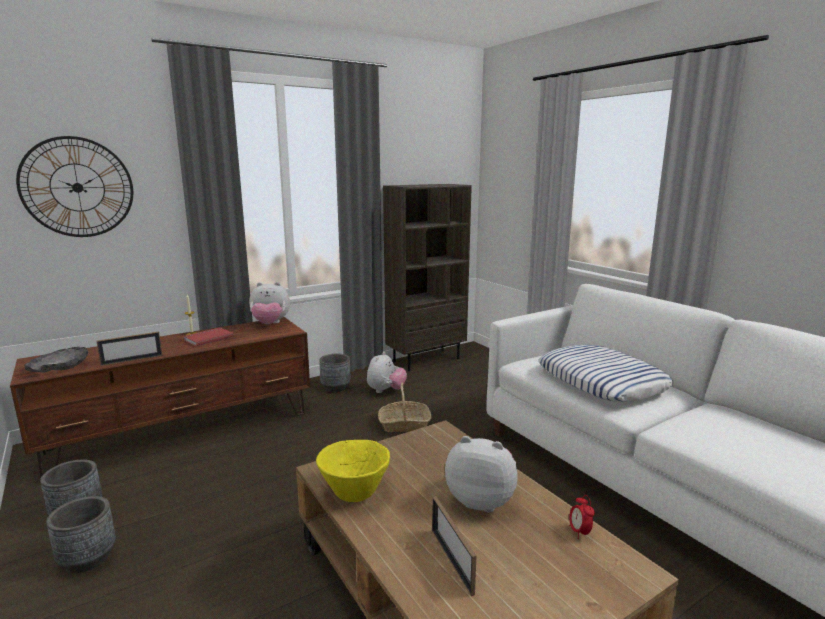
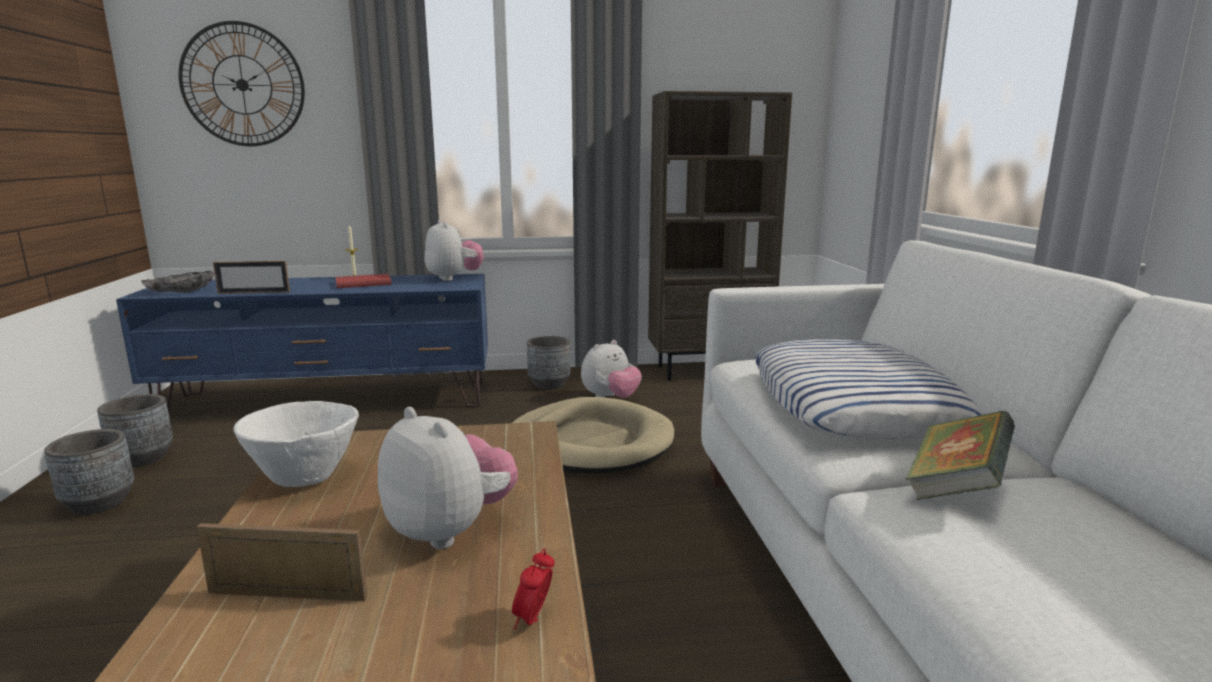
camera: 25 degrees right, 0 degrees up
brown tv stand [10,317,310,477] -> blue tv stand [116,274,488,413]
plush toy [249,282,290,324] -> plush toy turned 135 degrees counterclockwise [425,220,484,281]
yellow bowl [316,440,390,502] -> white bowl [233,401,359,487]
basket [378,383,432,432] -> beige dog bed [512,397,674,473]
picture frame [432,496,476,596] -> picture frame turned 90 degrees clockwise [197,523,367,601]
none -> book [906,411,1015,500]

